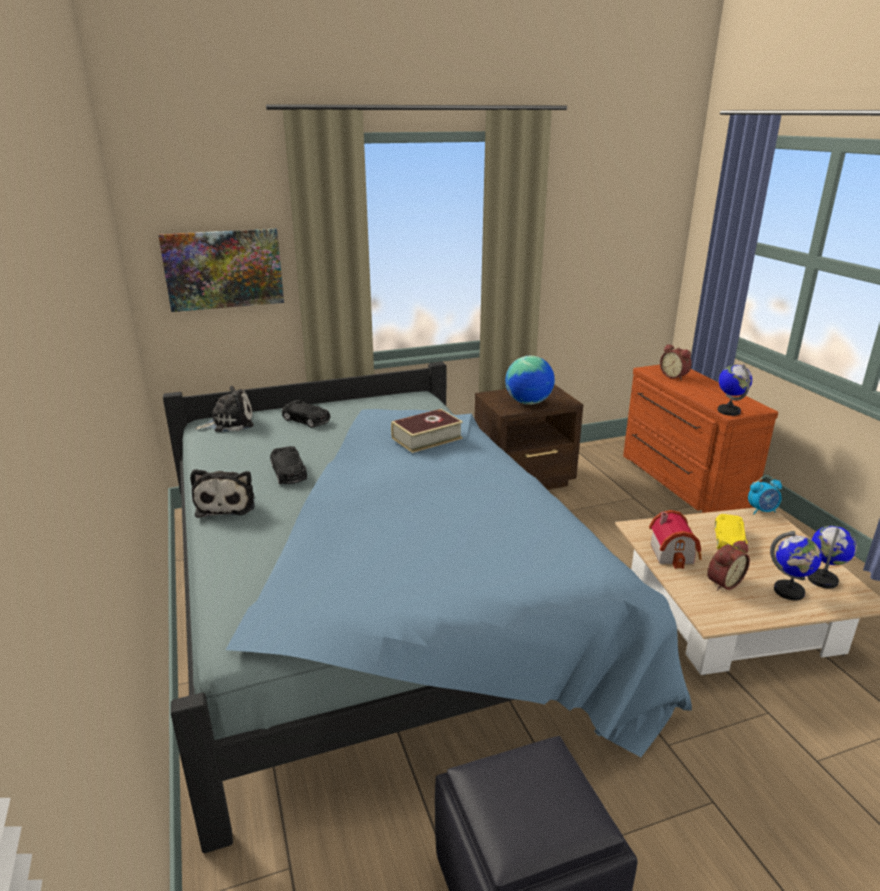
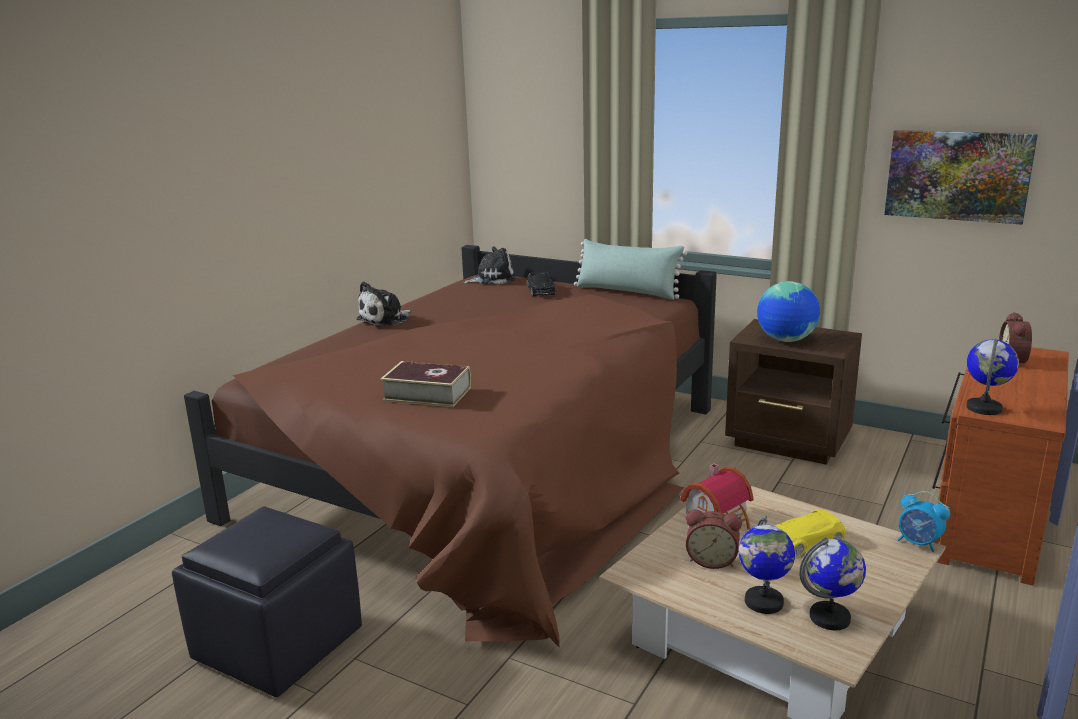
camera: 50 degrees right, 5 degrees down
picture [158,228,284,312] -> picture moved to [884,130,1038,225]
blue bed [163,362,692,853] -> brown bed [184,245,717,647]
plush toy [195,386,254,432] -> plush toy turned 45 degrees counterclockwise [463,246,515,284]
black toy car [270,446,307,484] -> none
book [391,409,463,453] -> book moved to [380,361,471,407]
none -> green pillow [574,239,687,300]

